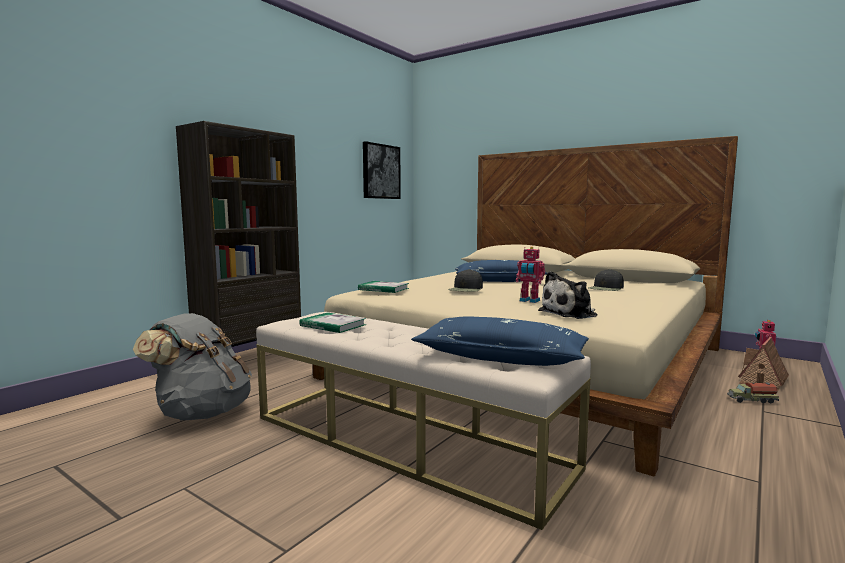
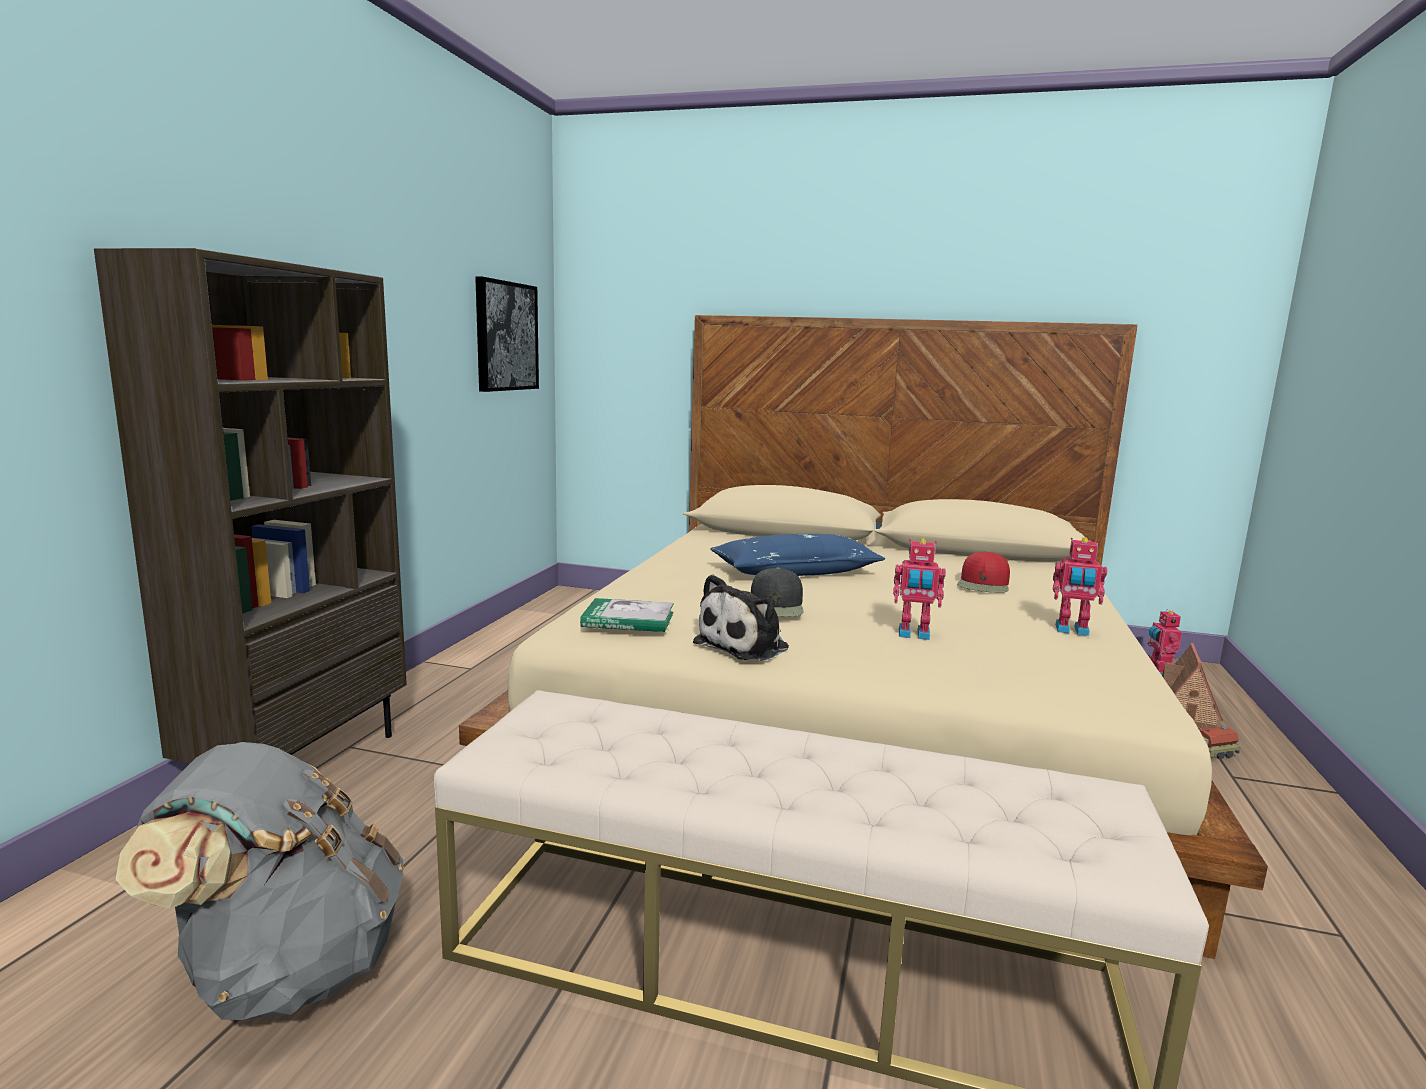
camera: 20 degrees left, 5 degrees up
book [299,313,366,333] -> none
blue pillow [411,316,589,366] -> none
plush toy [538,271,598,319] -> plush toy moved to [693,574,789,660]
black cap [588,269,624,291] -> red cap [957,551,1010,593]
none -> toy robot [1053,537,1107,636]

